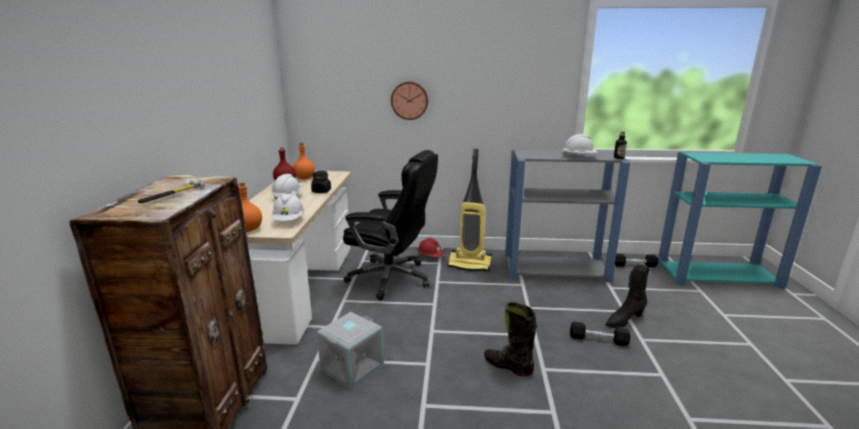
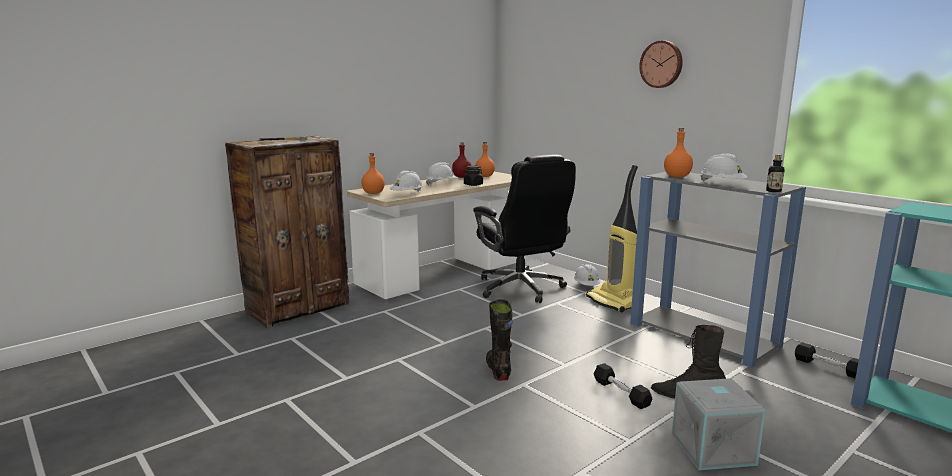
camera: 45 degrees right, 5 degrees down
grey storage box [317,312,384,389] -> grey storage box moved to [672,378,766,470]
wall clock [391,82,428,120] -> wall clock moved to [639,41,683,88]
red hard hat [418,238,445,257] -> white hard hat [574,264,600,286]
none -> orange bottle [664,128,693,177]

